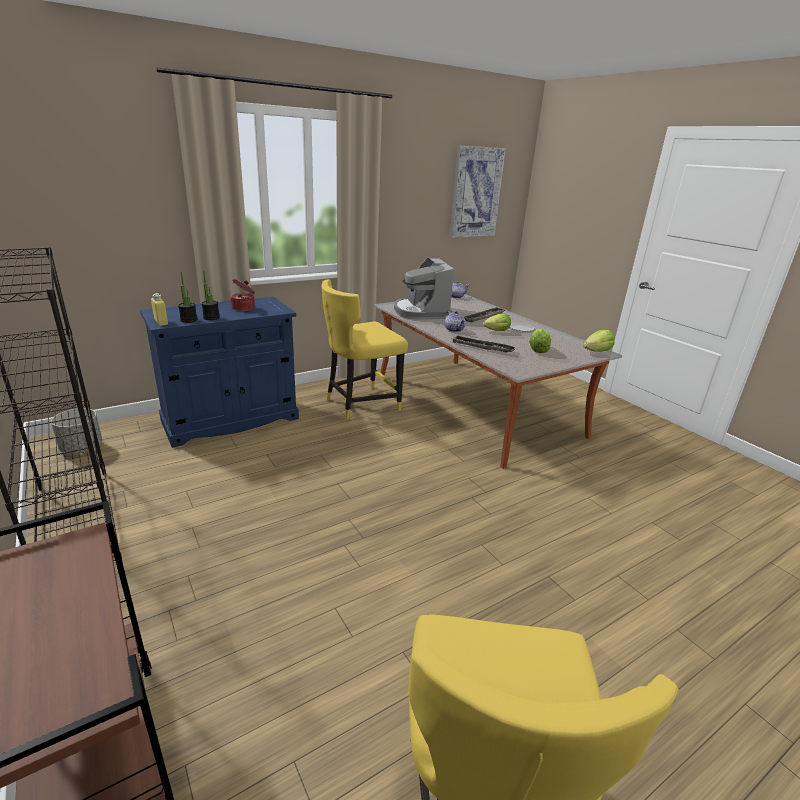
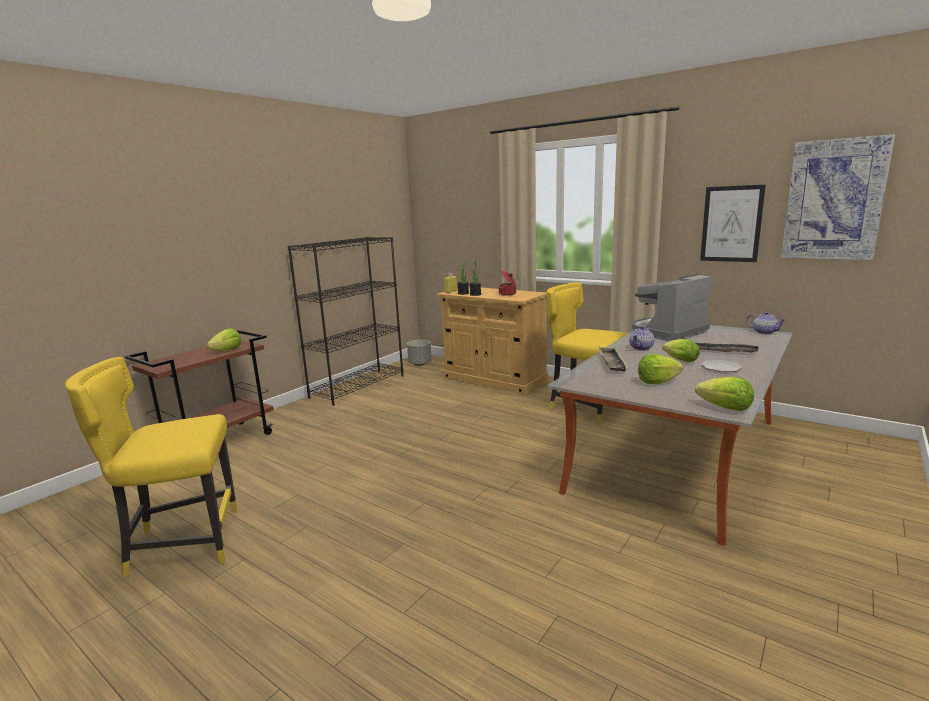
camera: 70 degrees right, 10 degrees down
blue cabinet [140,297,299,448] -> beige cabinet [437,287,548,396]
none -> lettuce [206,328,241,351]
none -> picture [700,185,766,262]

